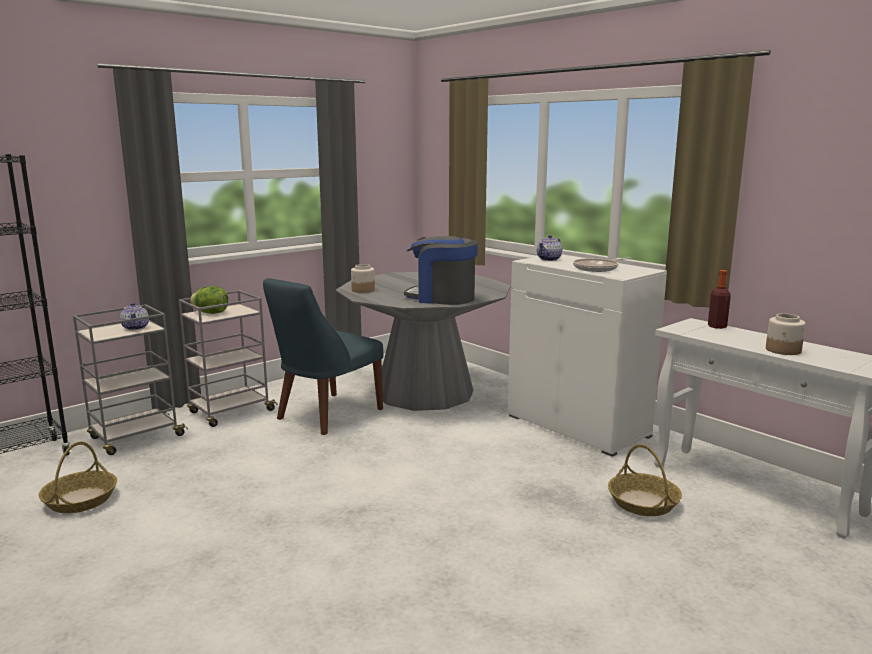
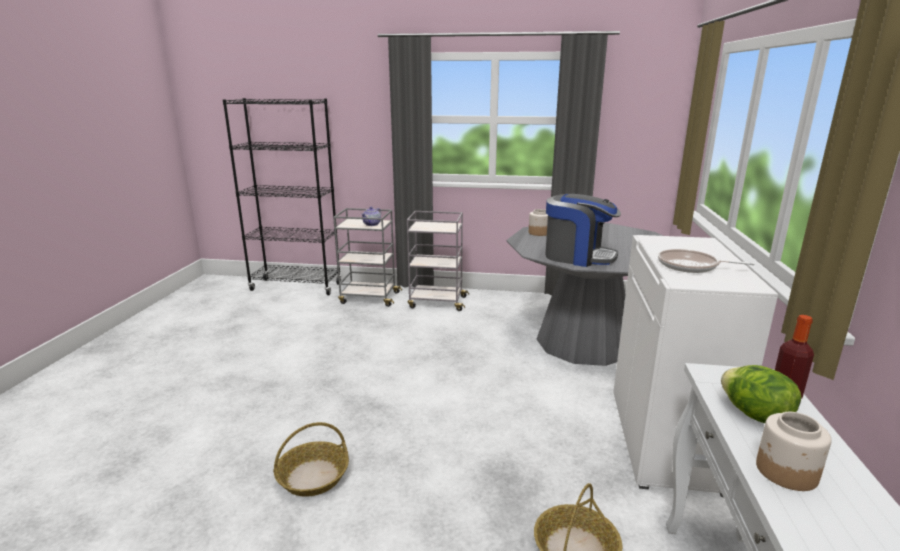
camera: 50 degrees right, 5 degrees up
basket [39,442,117,513] -> basket moved to [273,422,349,497]
lettuce [190,286,228,314] -> lettuce moved to [721,365,801,423]
blue chair [263,278,383,435] -> none
coffee machine [404,236,478,305] -> coffee machine turned 135 degrees clockwise [545,194,621,267]
teapot [537,235,562,261] -> none

